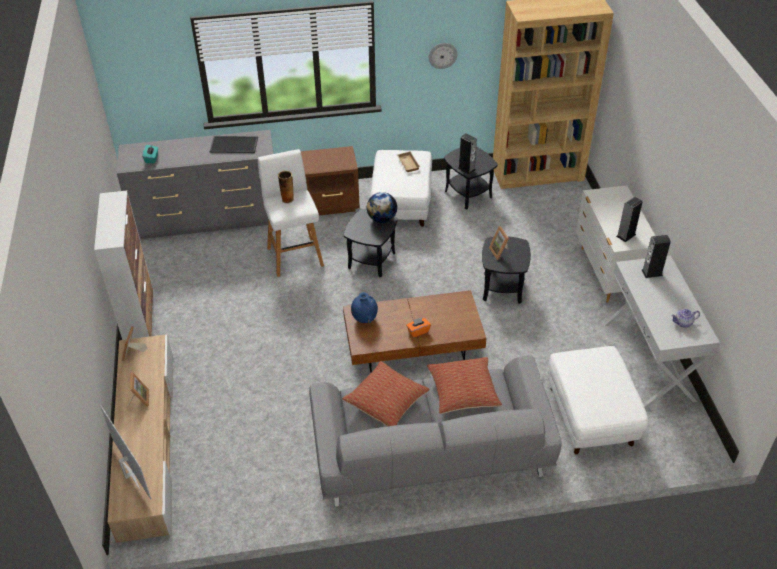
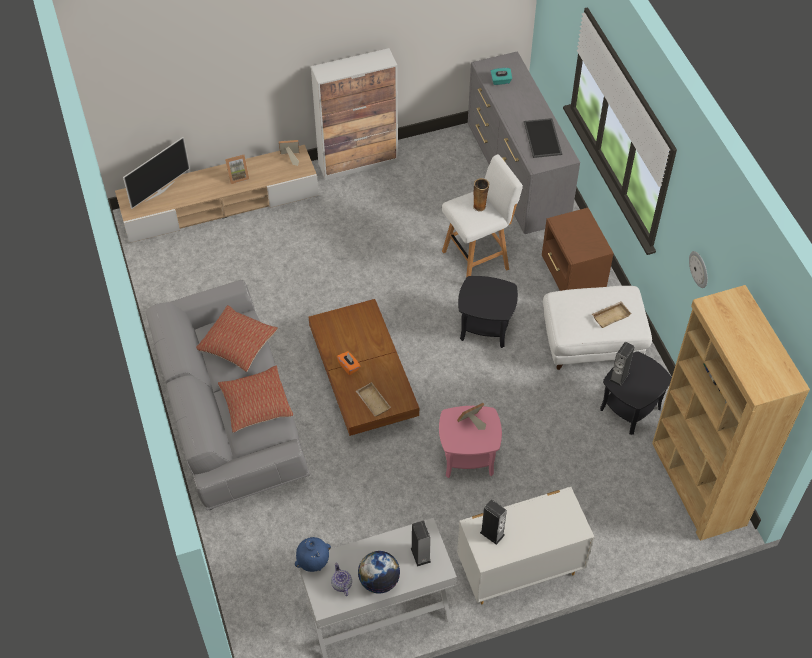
camera: 80 degrees right, 10 degrees up
blue vase [351,292,378,323] -> blue vase moved to [295,537,331,572]
globe [366,192,397,223] -> globe moved to [358,551,400,594]
black side table [482,236,531,304] -> pink side table [439,406,502,478]
white ottoman [548,346,649,454] -> none
none -> beige tray [356,382,391,417]

